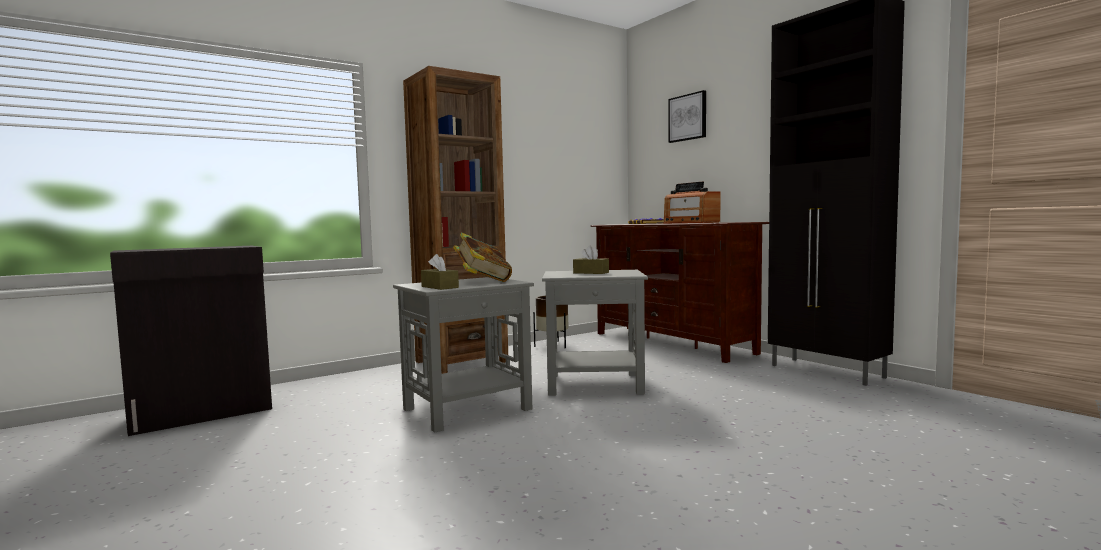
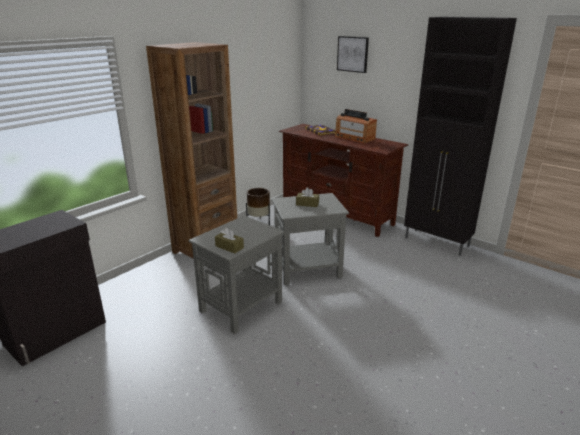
camera: 15 degrees left, 20 degrees up
book [453,232,512,282] -> none

